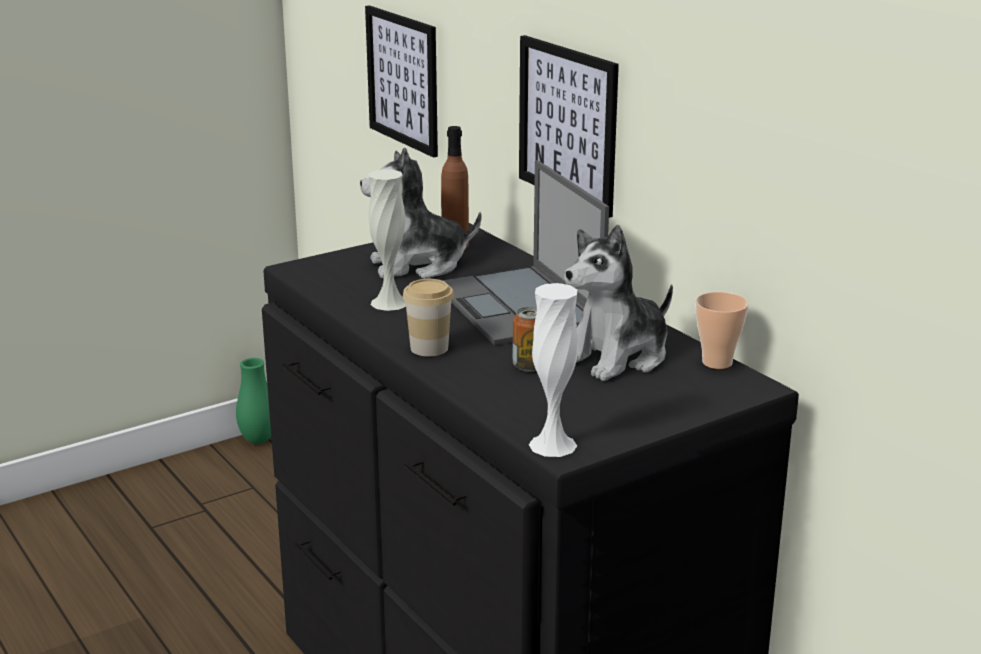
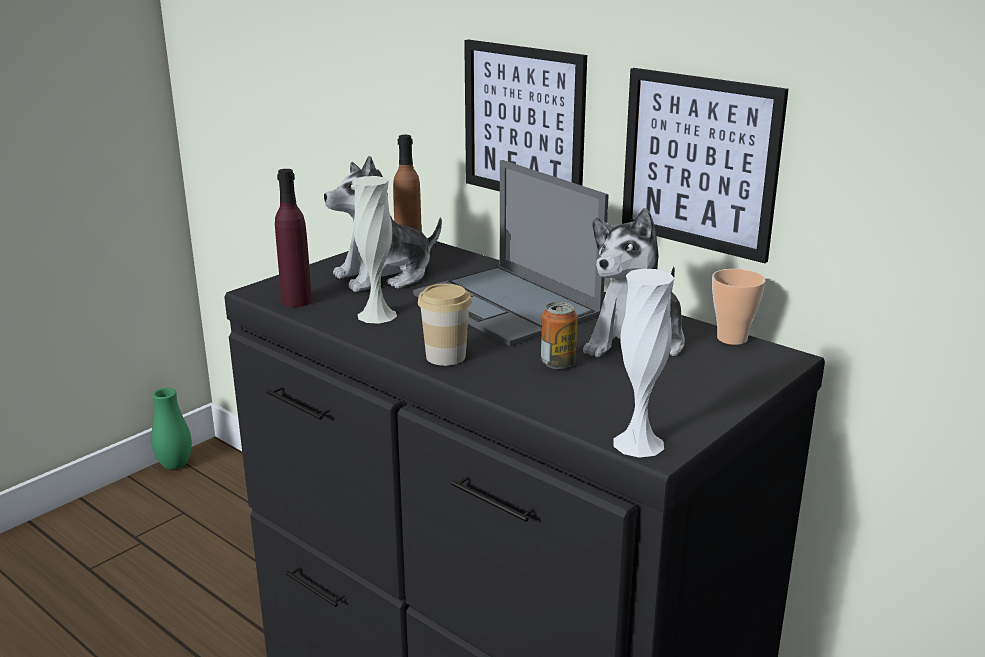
camera: 15 degrees left, 0 degrees up
picture [365,5,438,158] -> picture moved to [622,68,789,263]
none -> purple bottle [275,169,312,307]

